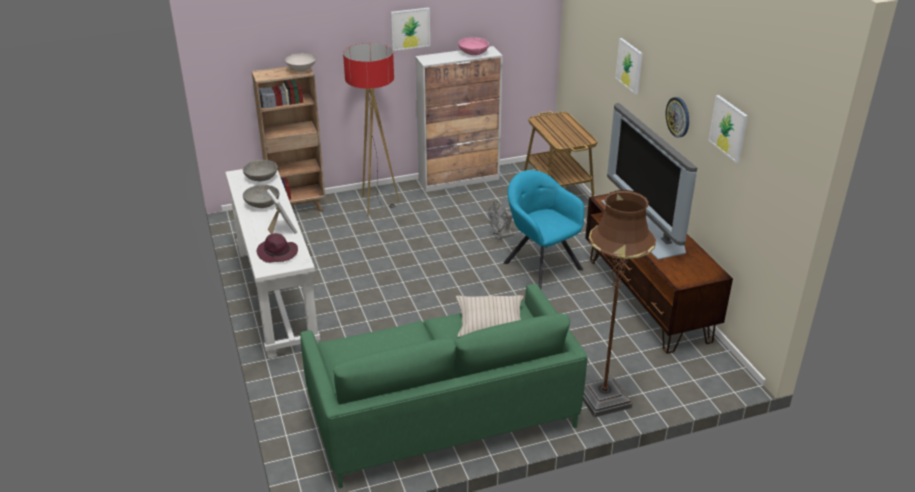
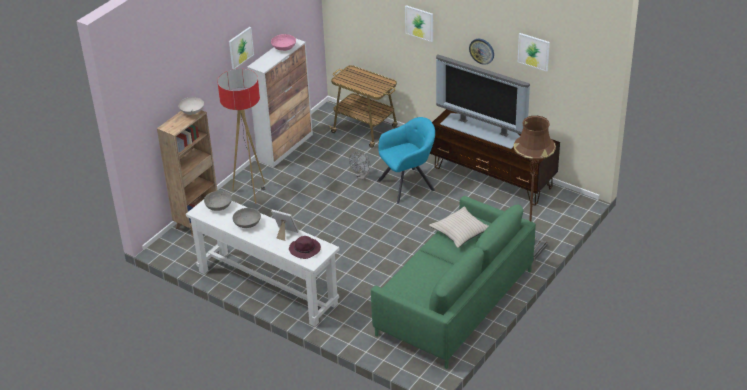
camera: 35 degrees left, 5 degrees up
turquoise armchair [503,170,584,289] -> turquoise armchair turned 135 degrees clockwise [377,117,435,204]

